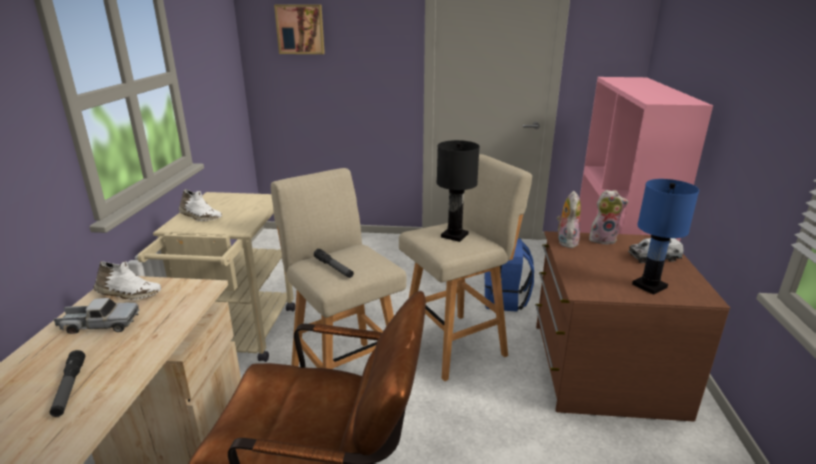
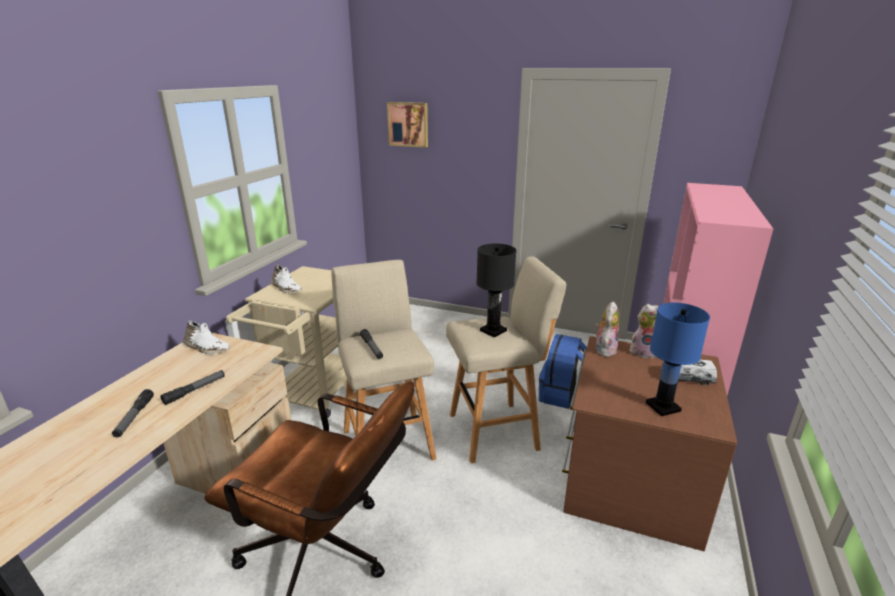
camera: 15 degrees right, 0 degrees up
toy truck [54,298,139,334] -> none
none -> flashlight [160,370,225,405]

